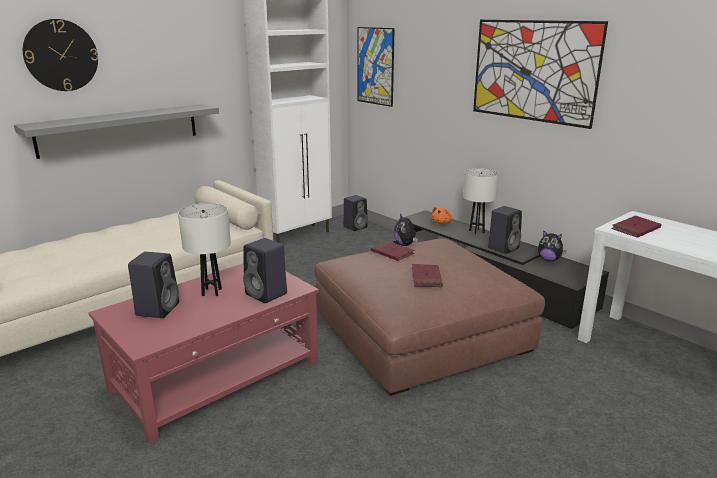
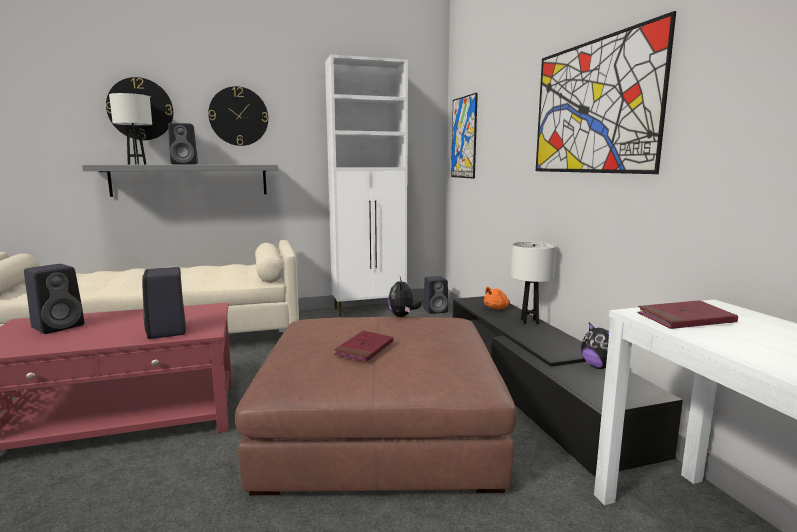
camera: 25 degrees right, 10 degrees down
white table lamp [178,203,231,296] -> white table lamp moved to [109,93,152,165]
red book [371,241,415,261] -> none
black speaker [488,206,522,254] -> black speaker moved to [168,123,198,165]
none -> wall clock [208,86,268,146]

